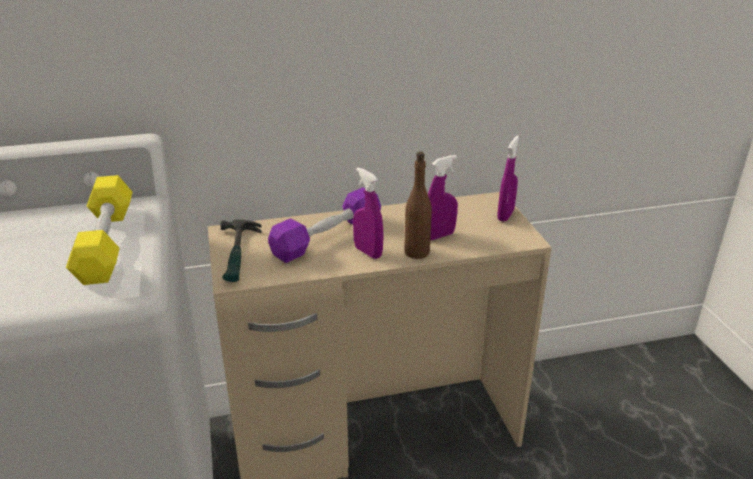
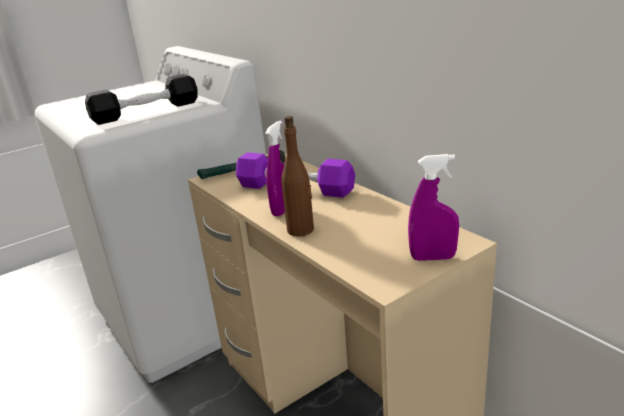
camera: 70 degrees right, 5 degrees down
yellow dumbbell [66,175,132,285] -> black dumbbell [85,74,198,125]
purple spray bottle [428,155,458,240] -> none

